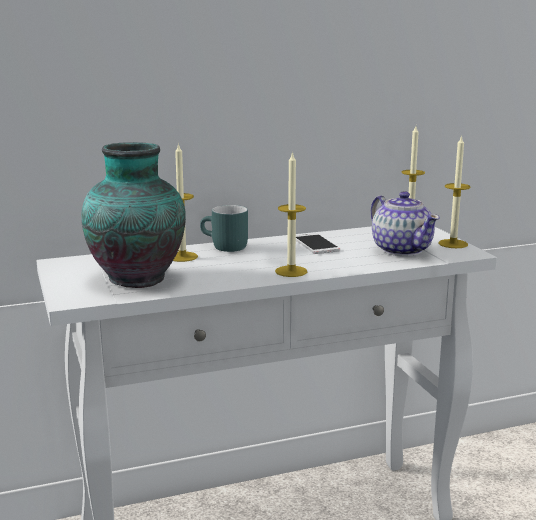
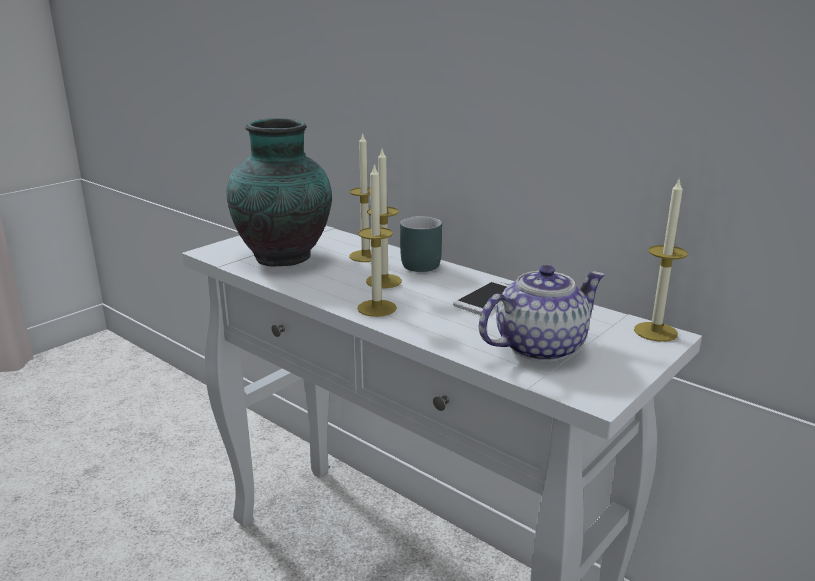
camera: 60 degrees right, 5 degrees up
teapot [371,191,440,256] -> teapot turned 150 degrees counterclockwise [479,265,605,362]
candle [439,135,470,248] -> candle moved to [366,149,402,289]

